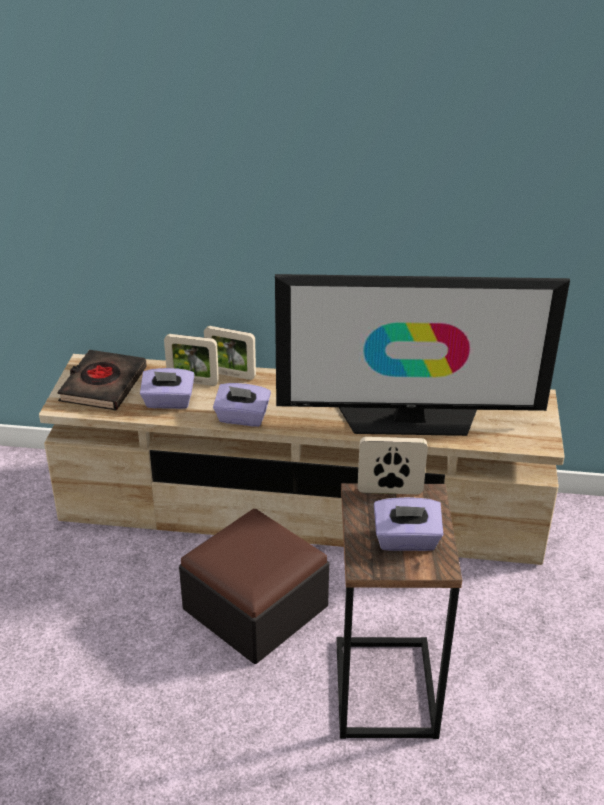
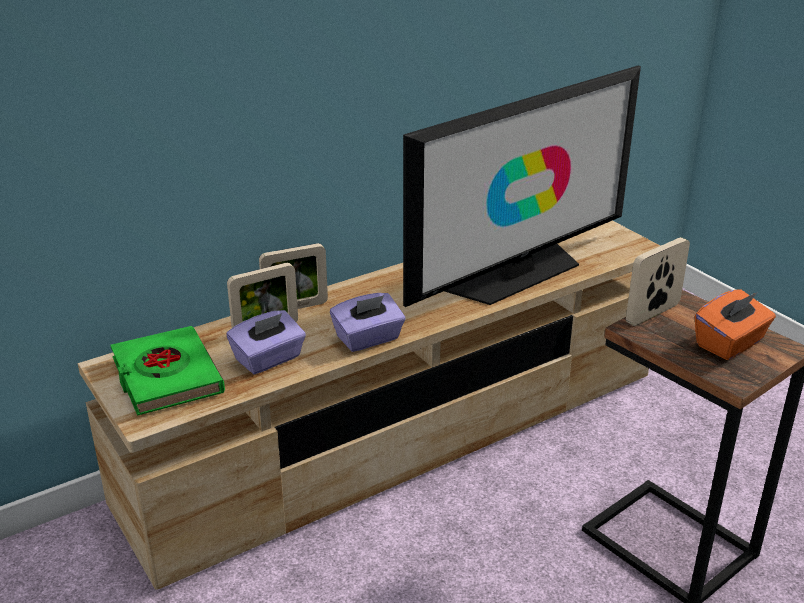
camera: 40 degrees left, 5 degrees down
black book [58,350,147,410] -> green book [111,326,225,416]
ottoman [179,509,329,664] -> none
purple tissue box [374,497,444,551] -> orange tissue box [695,289,776,360]

